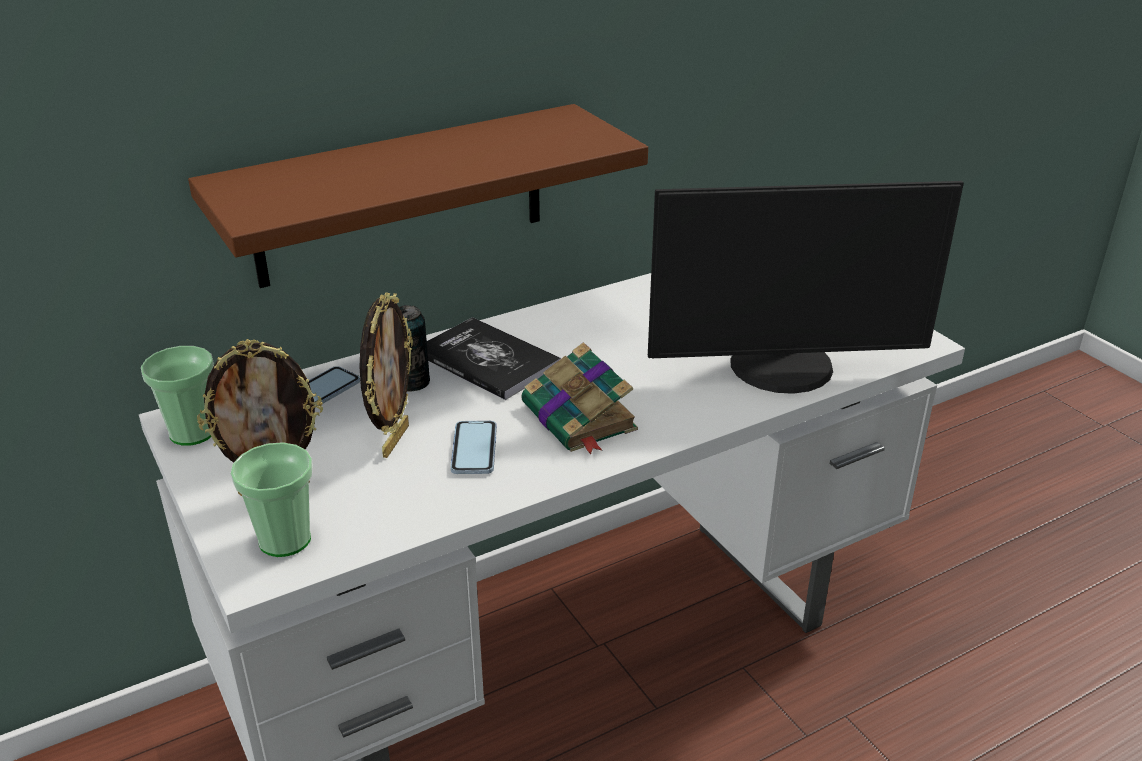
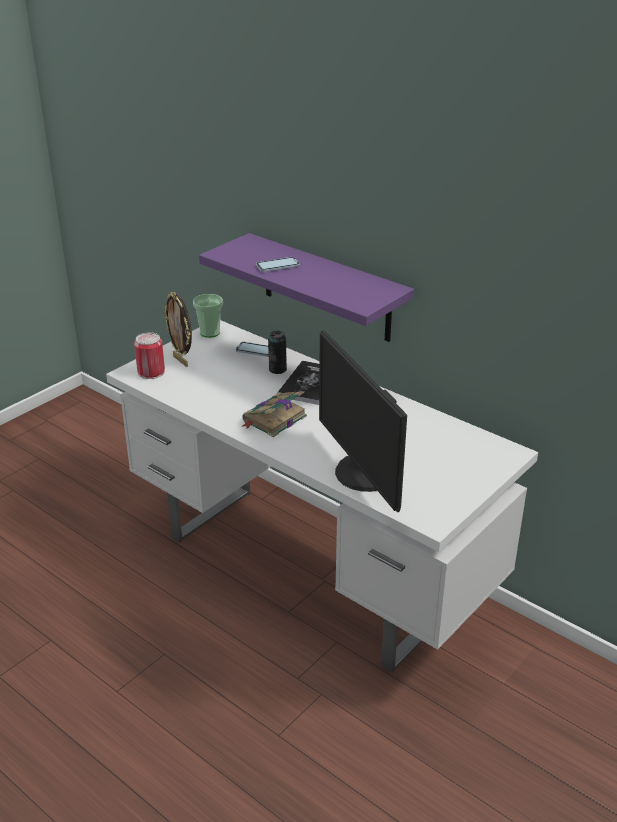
camera: 70 degrees right, 0 degrees up
brown shelf [188,104,648,288] -> purple shelf [199,233,414,342]
cup [230,442,313,557] -> can [134,332,165,379]
picture frame [360,292,413,458] -> none
phone [450,421,497,474] -> phone moved to [256,257,300,272]

